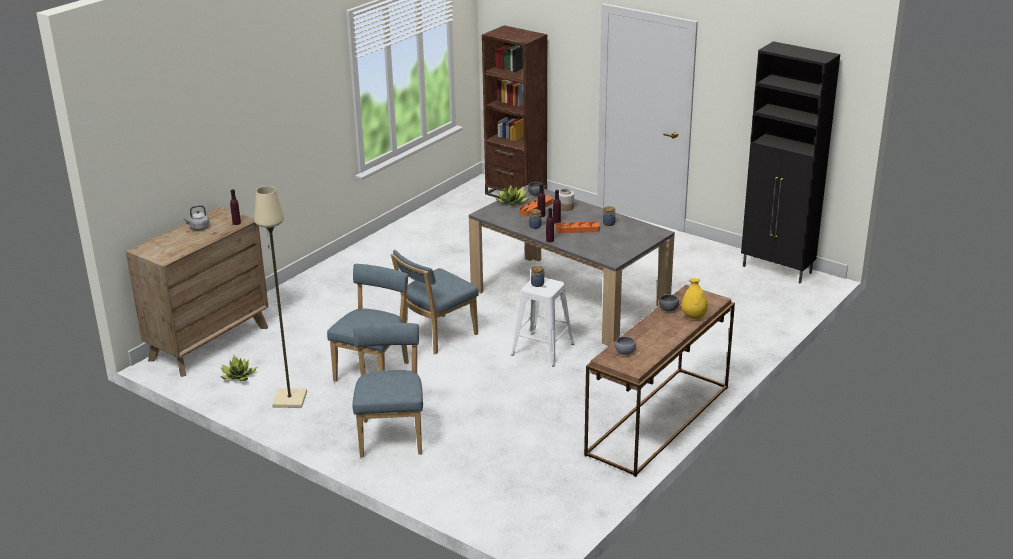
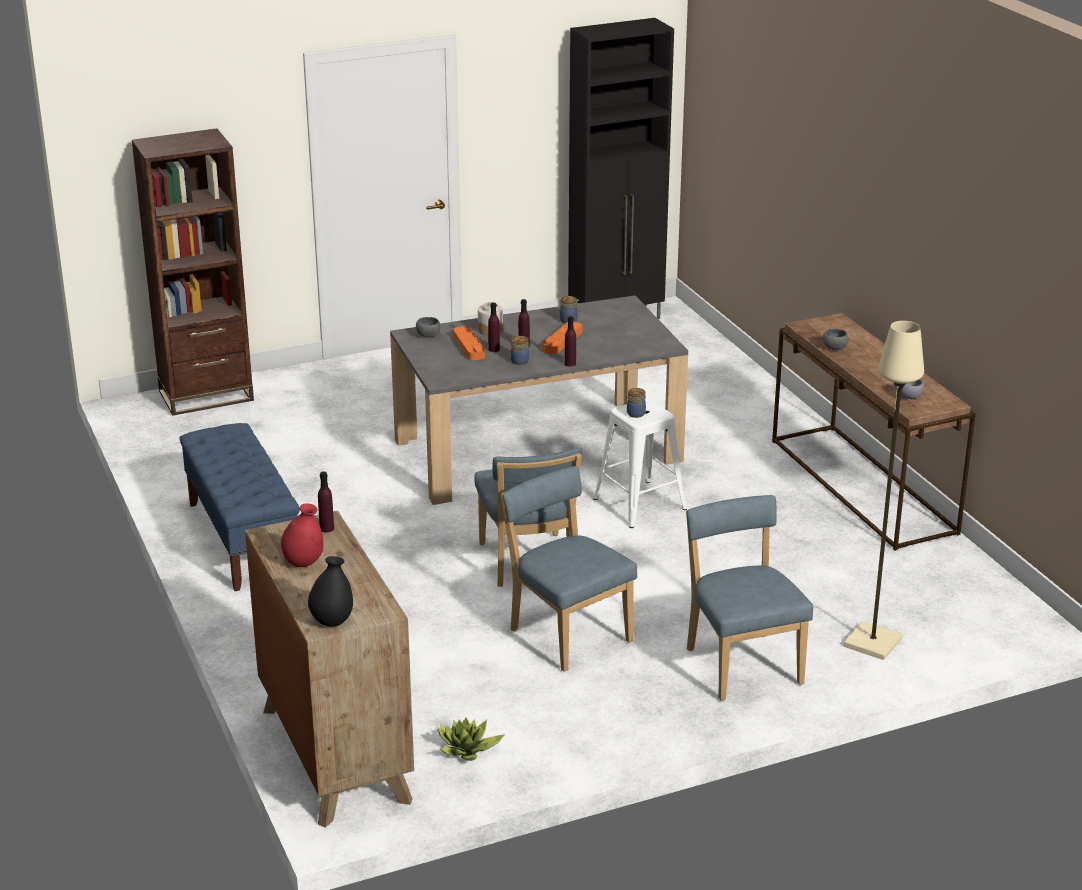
camera: 60 degrees left, 0 degrees up
grey kettle [183,205,210,230] -> red vase [281,503,324,567]
beige floor lamp [254,186,307,408] -> beige floor lamp moved to [844,321,924,660]
blue chair [352,323,423,457] -> blue chair turned 45 degrees clockwise [686,495,813,701]
potted plant [496,185,531,206] -> none
yellow vase [681,278,708,319] -> none
none -> blue bench [180,423,300,591]
none -> black vase [308,556,353,626]

